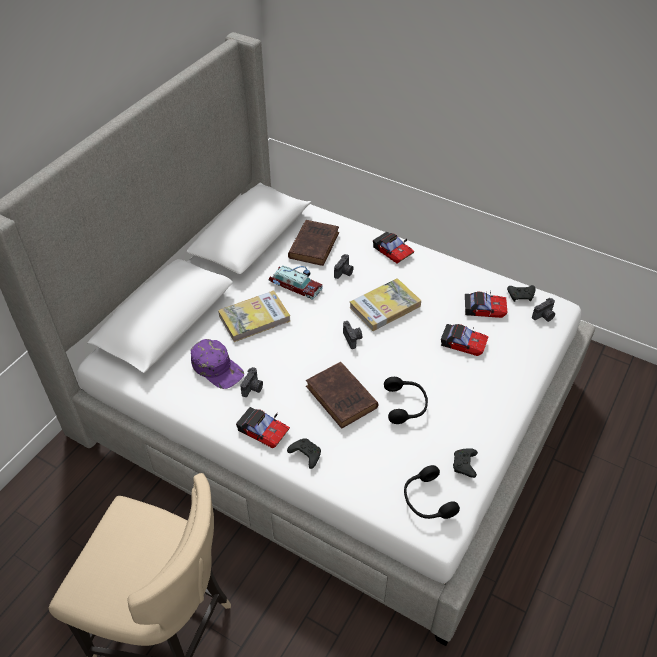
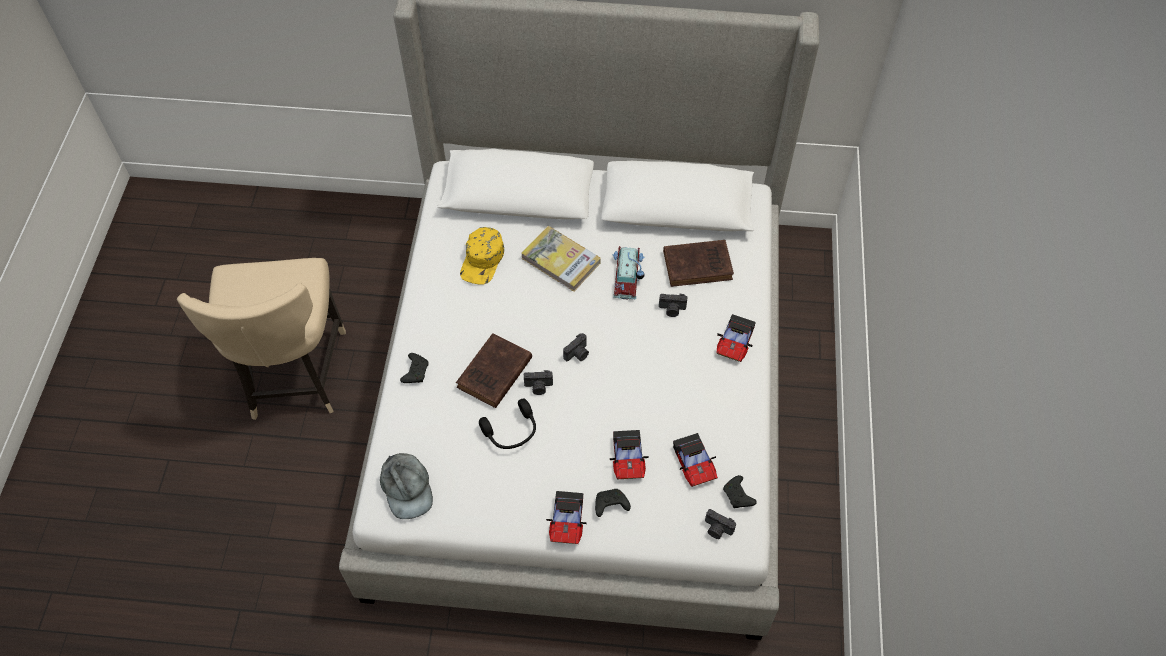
camera: 65 degrees right, 10 degrees up
purple cap [191,339,244,389] -> yellow cap [460,227,504,284]
toy car [236,407,290,448] -> toy car moved to [546,491,587,544]
camera [240,367,263,397] -> camera moved to [524,370,553,395]
book [349,278,421,331] -> none
black headphones [404,465,460,519] -> grey cap [380,453,433,519]
black game controller [453,448,478,478] -> black game controller moved to [595,489,631,517]

